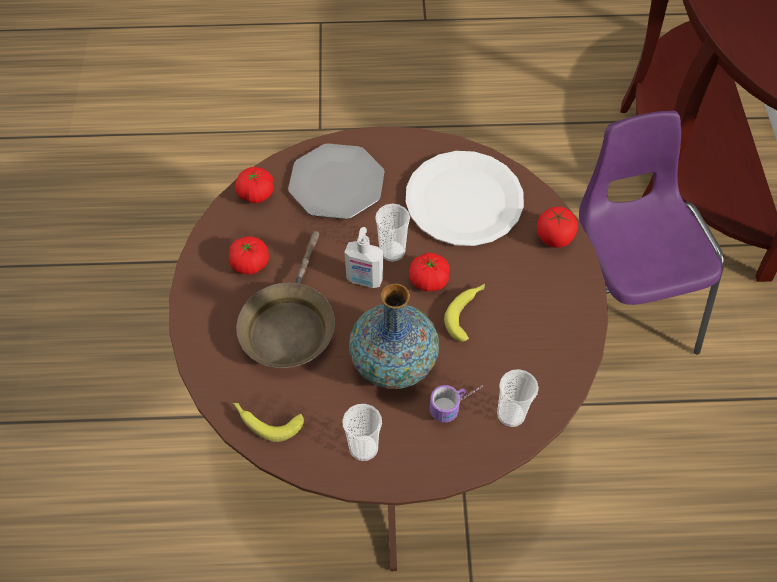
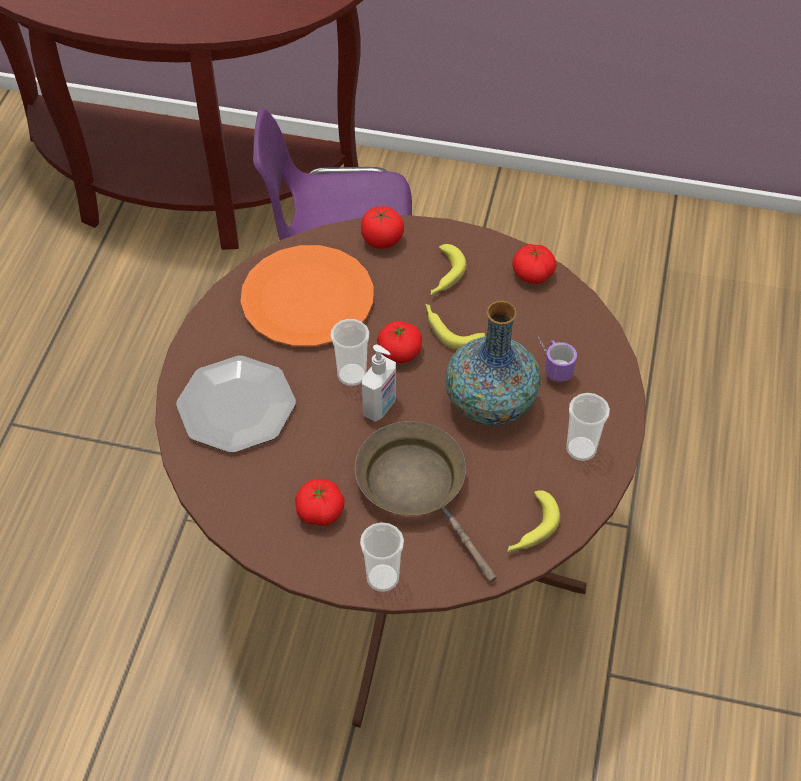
camera: 75 degrees left, 5 degrees down
tomato [235,167,274,203] -> tomato moved to [512,244,556,284]
brown frying pan [236,231,335,368] -> brown frying pan turned 150 degrees counterclockwise [355,421,497,582]
white plate [406,151,524,246] -> orange plate [241,245,374,347]
cup [497,369,539,427] -> cup moved to [360,522,404,592]
none -> banana [431,244,467,295]

